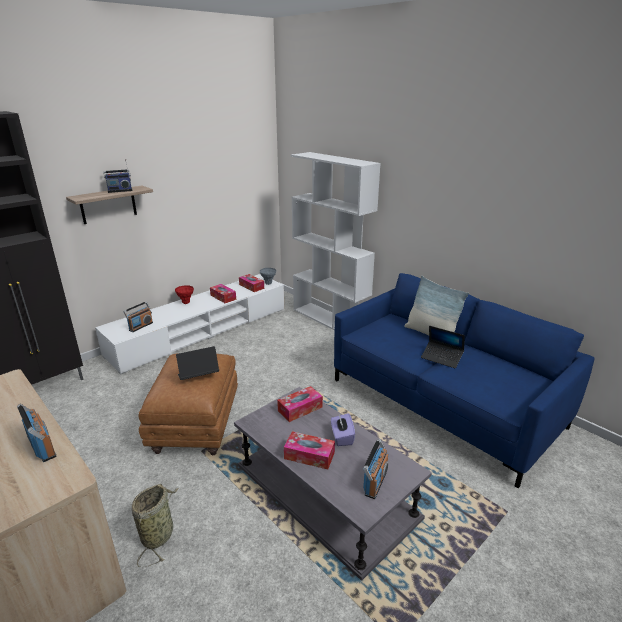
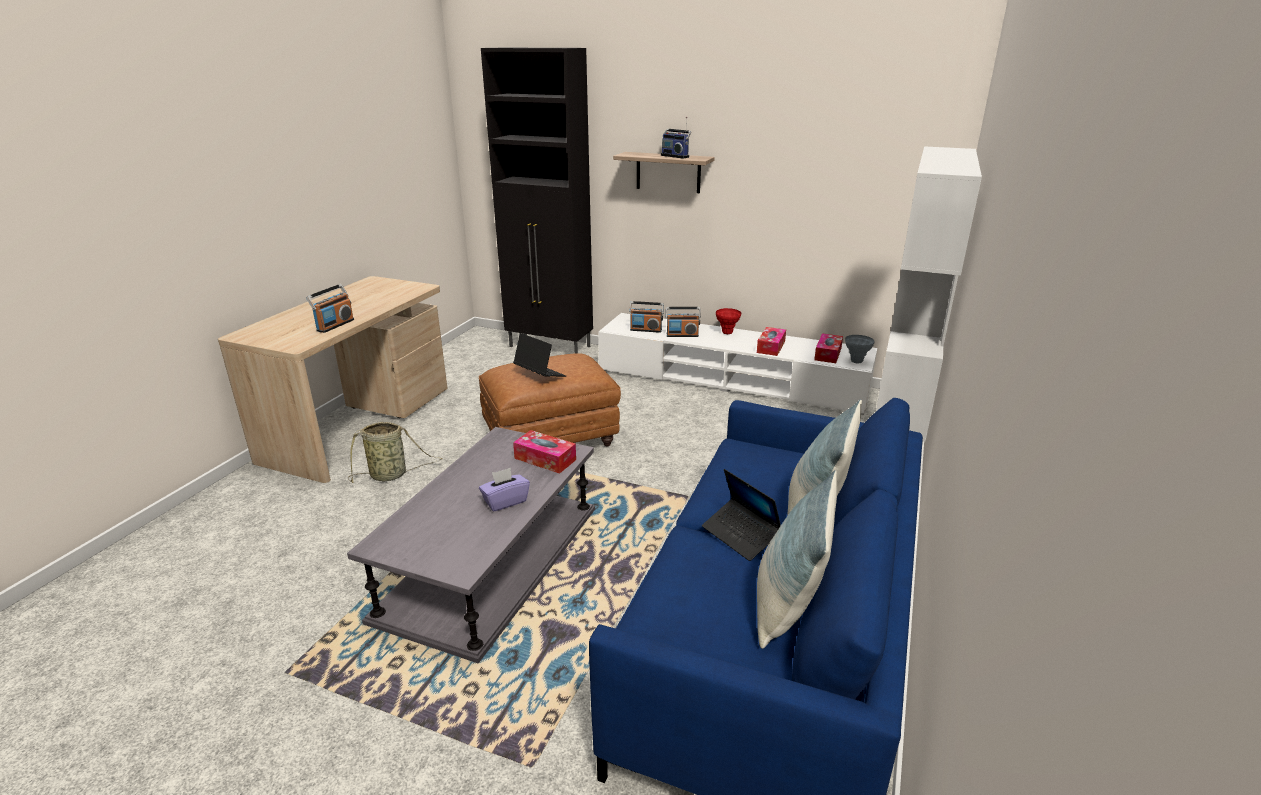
camera: 65 degrees right, 0 degrees up
tissue box [284,431,335,470] -> none
radio [363,439,388,499] -> radio moved to [666,307,701,337]
laptop [421,326,465,369] -> laptop turned 45 degrees counterclockwise [702,469,781,561]
none -> pillow [757,470,837,649]

